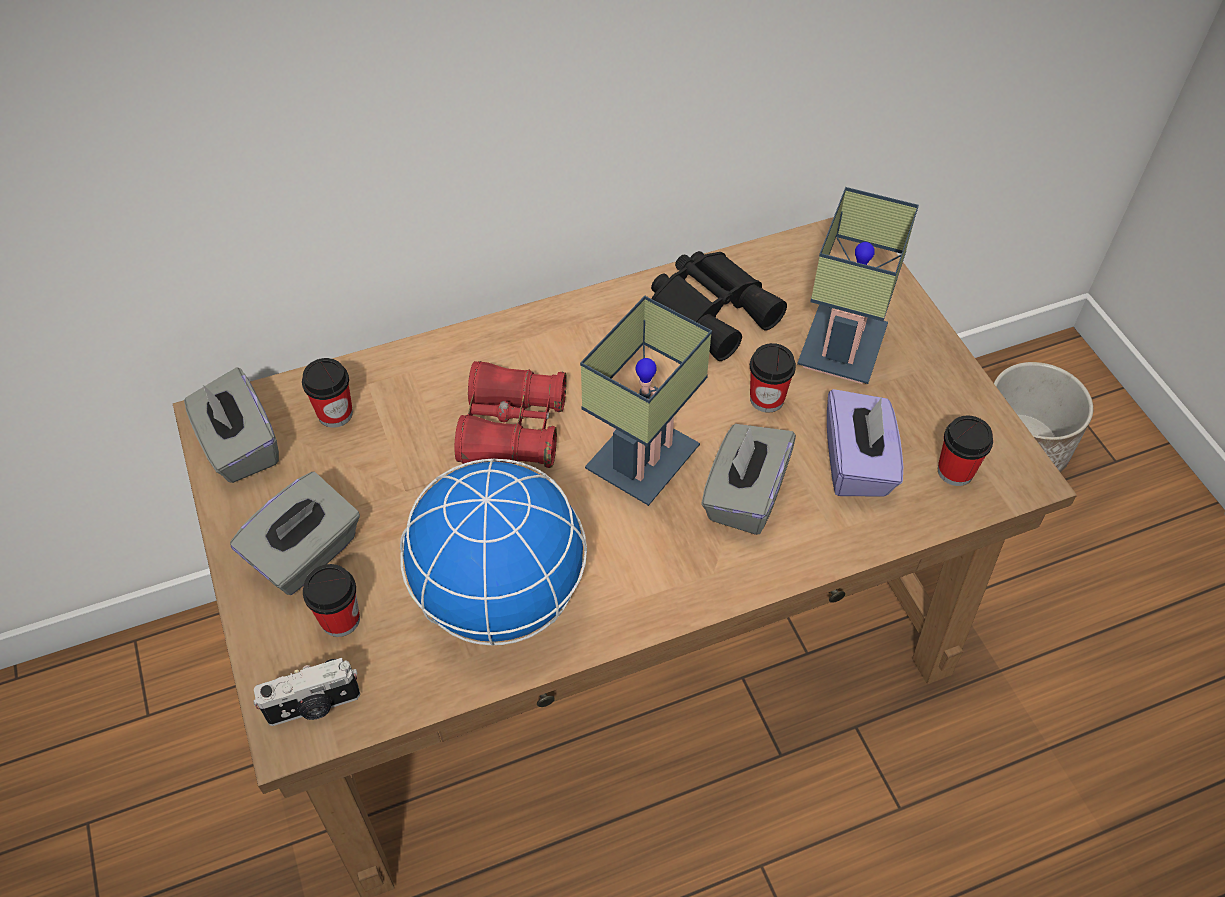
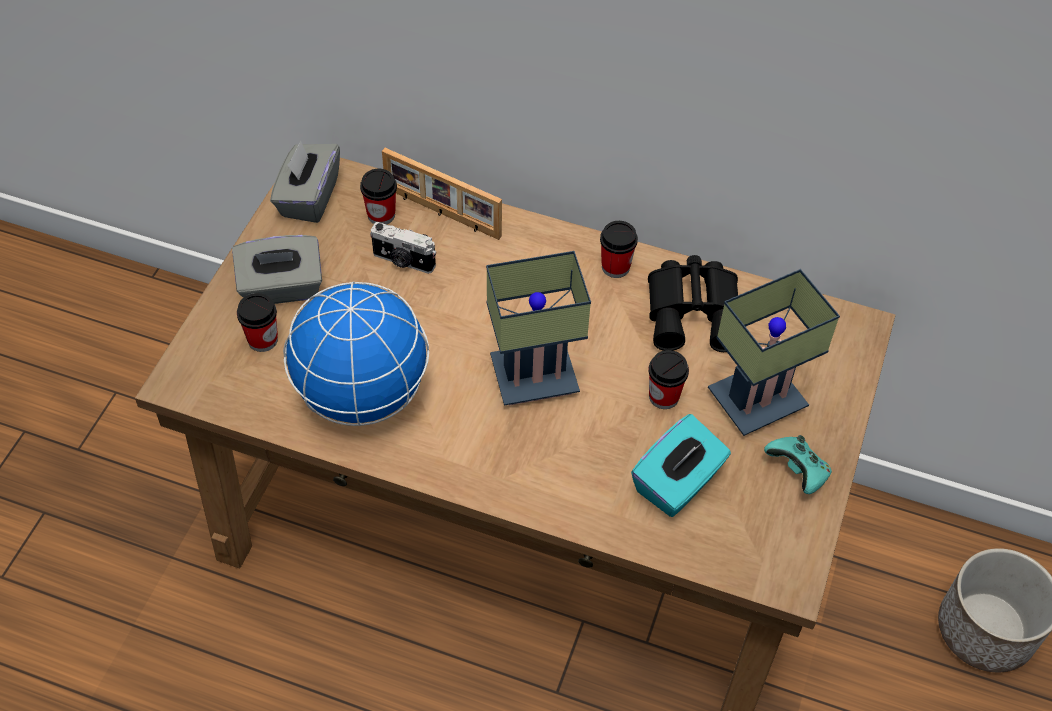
camera: 40 degrees right, 0 degrees up
camera [253,658,360,726] -> camera moved to [370,222,436,274]
red binoculars [454,361,567,468] -> none
grey tissue box [701,424,796,535] -> none
purple tissue box [827,389,903,497] -> turquoise tissue box [631,414,731,517]
cup [938,415,993,486] -> cup moved to [600,221,638,278]
none -> picture frame [382,148,502,240]
none -> turquoise game controller [764,435,832,494]

